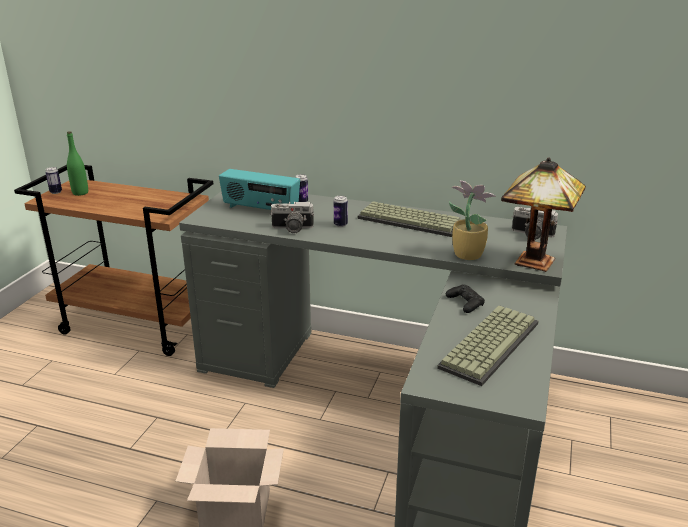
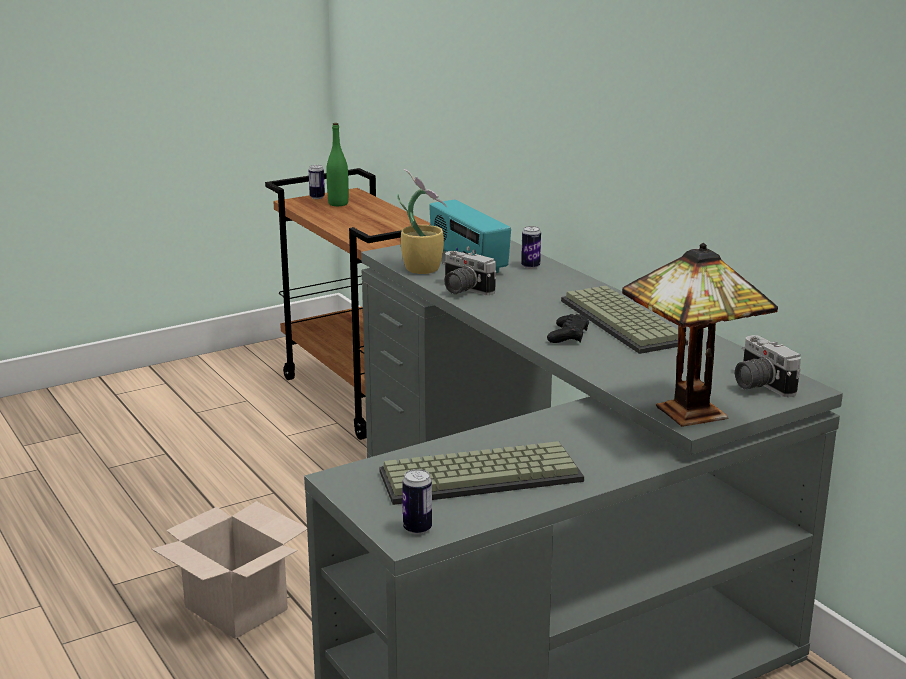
camera: 40 degrees right, 5 degrees down
can [334,195,348,227] -> can moved to [402,469,432,535]
black game controller [446,284,485,313] -> black game controller moved to [547,314,589,343]
potted plant [449,181,496,260] -> potted plant moved to [397,169,447,274]

